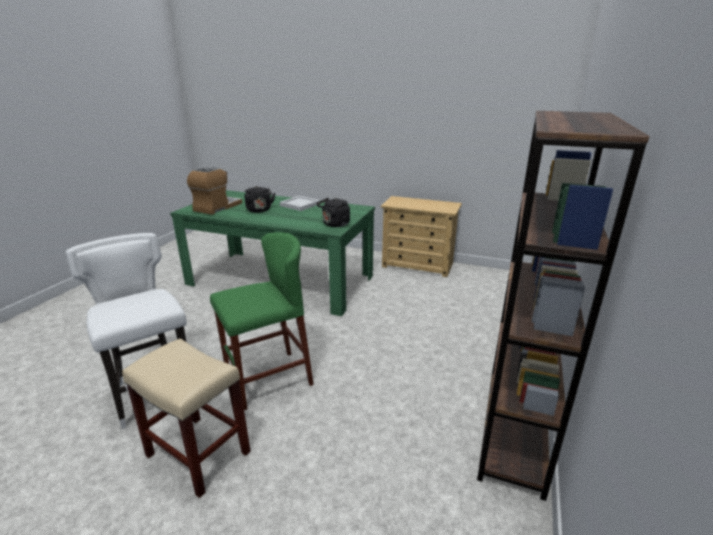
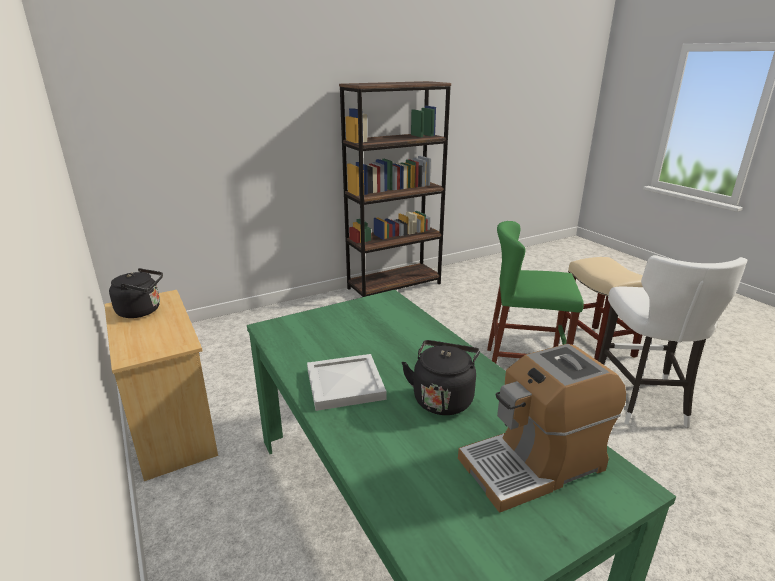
camera: 140 degrees left, 0 degrees up
black kettle [317,198,350,227] -> black kettle moved to [109,268,163,318]

